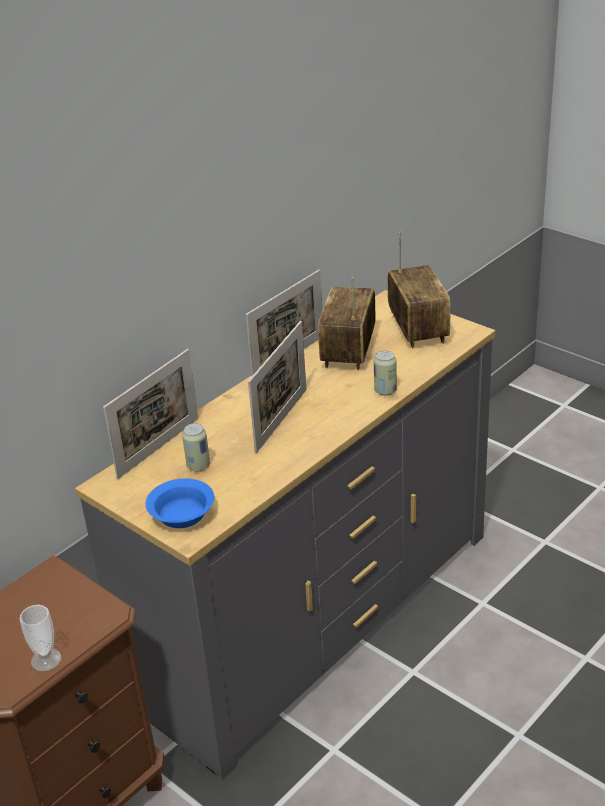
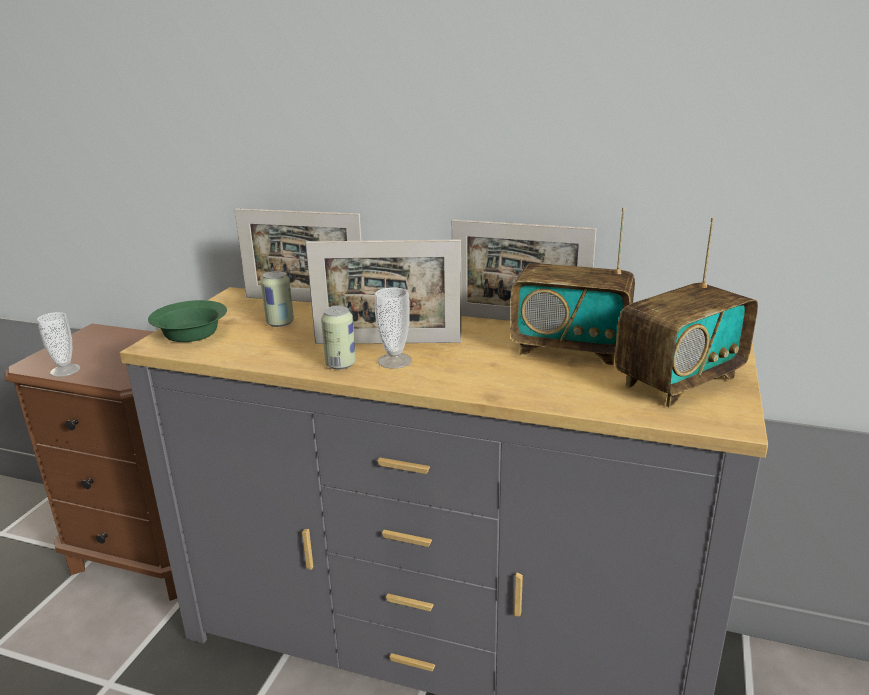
camera: 65 degrees right, 10 degrees down
blue bowl [146,478,214,528] -> green bowl [148,300,227,342]
radio [318,277,375,370] -> radio turned 150 degrees counterclockwise [510,207,635,365]
can [374,351,397,396] -> can moved to [321,306,356,370]
none -> cup [375,287,412,369]

